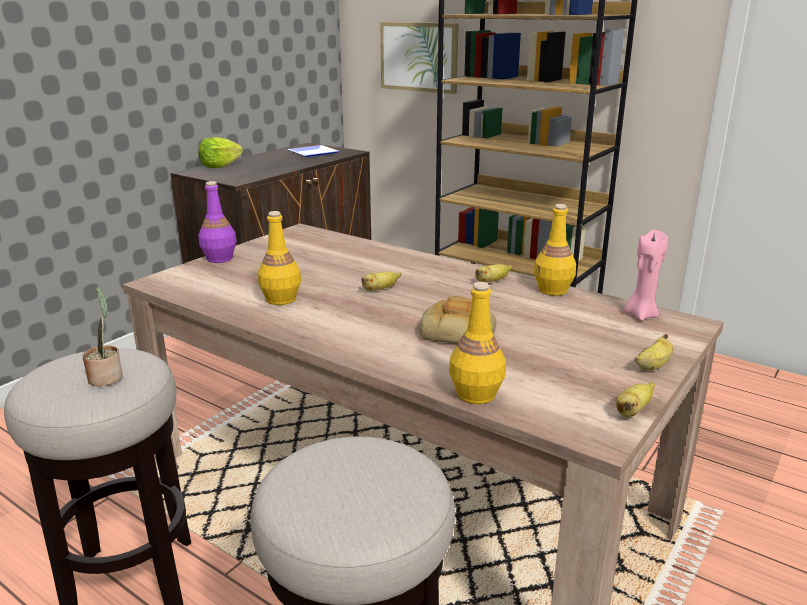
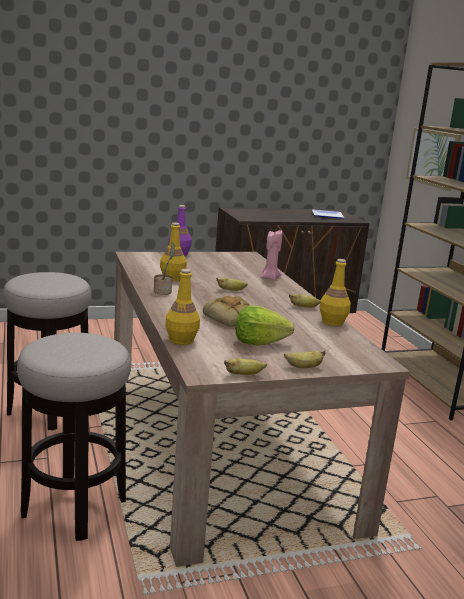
camera: 35 degrees right, 5 degrees down
potted plant [82,286,123,386] -> potted plant moved to [154,242,175,295]
lettuce [198,137,243,168] -> lettuce moved to [236,306,295,346]
pink candle [624,230,668,320] -> pink candle moved to [261,230,282,280]

